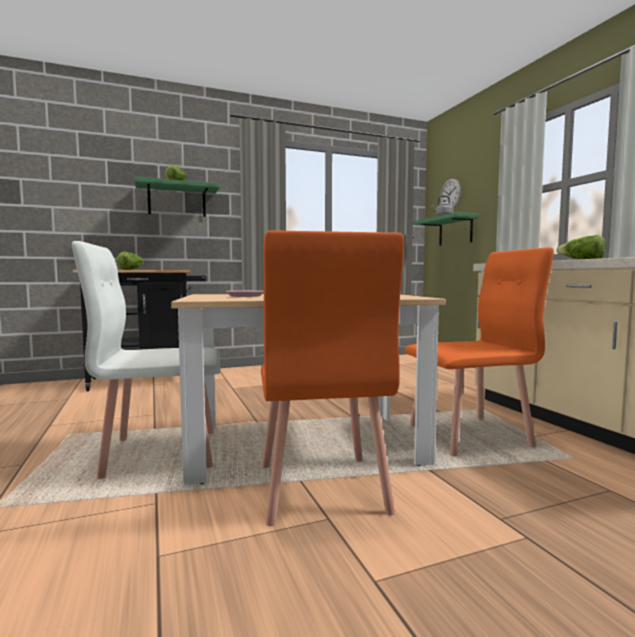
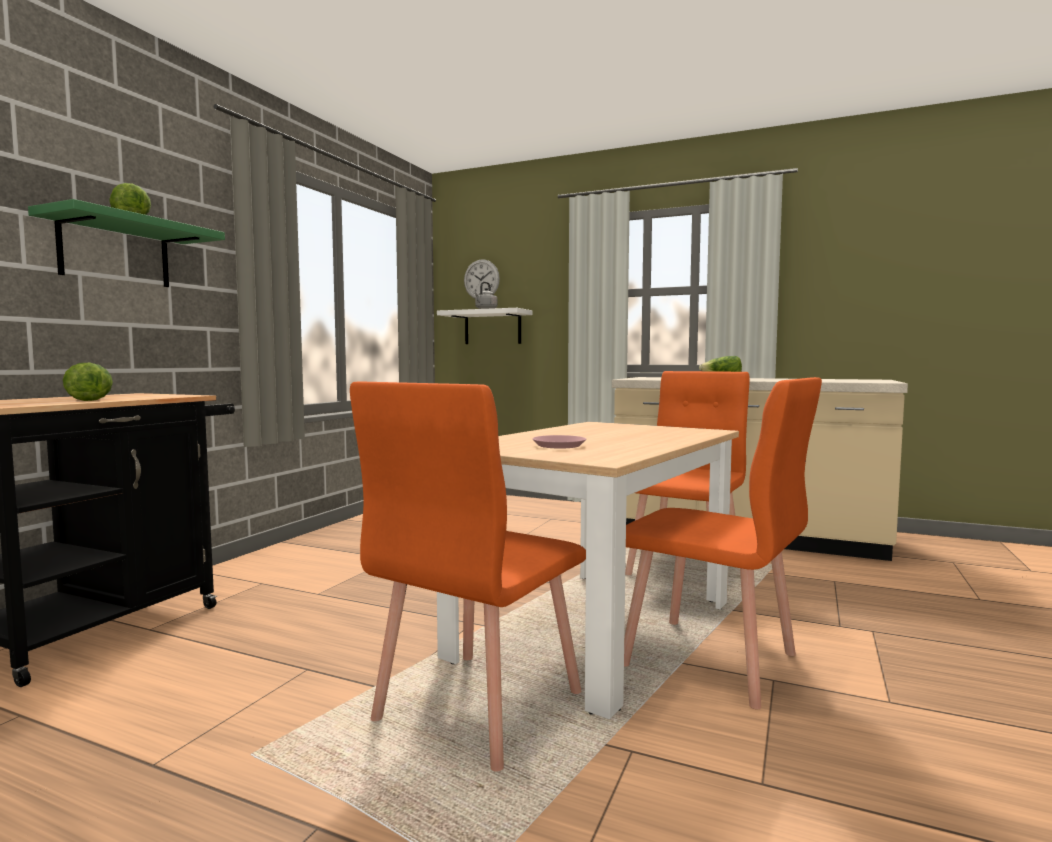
camera: 45 degrees left, 0 degrees up
white chair [72,241,220,479] -> orange chair [350,382,586,772]
green shelf [413,212,480,246] -> white shelf [437,308,532,344]

